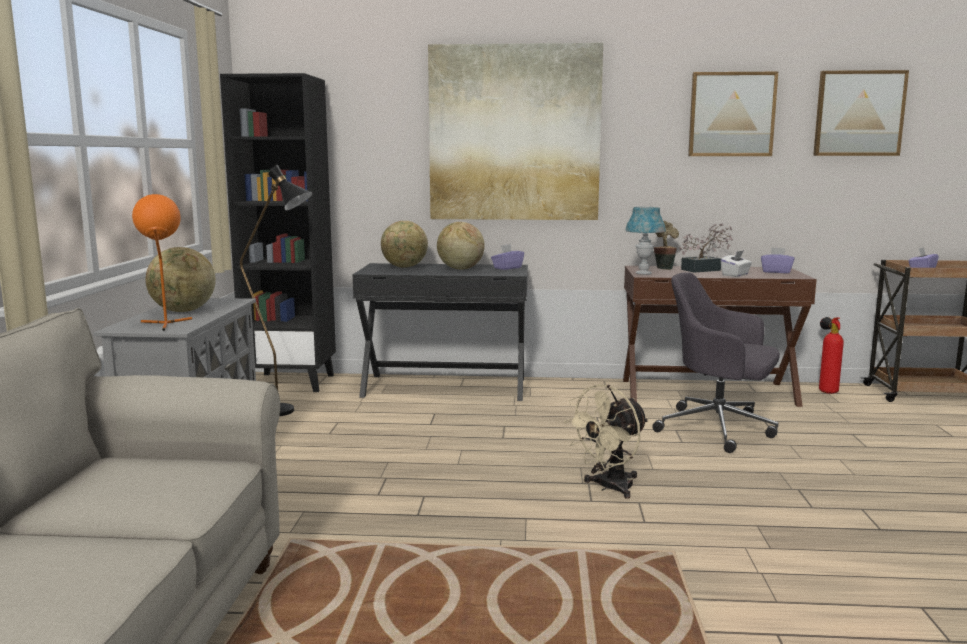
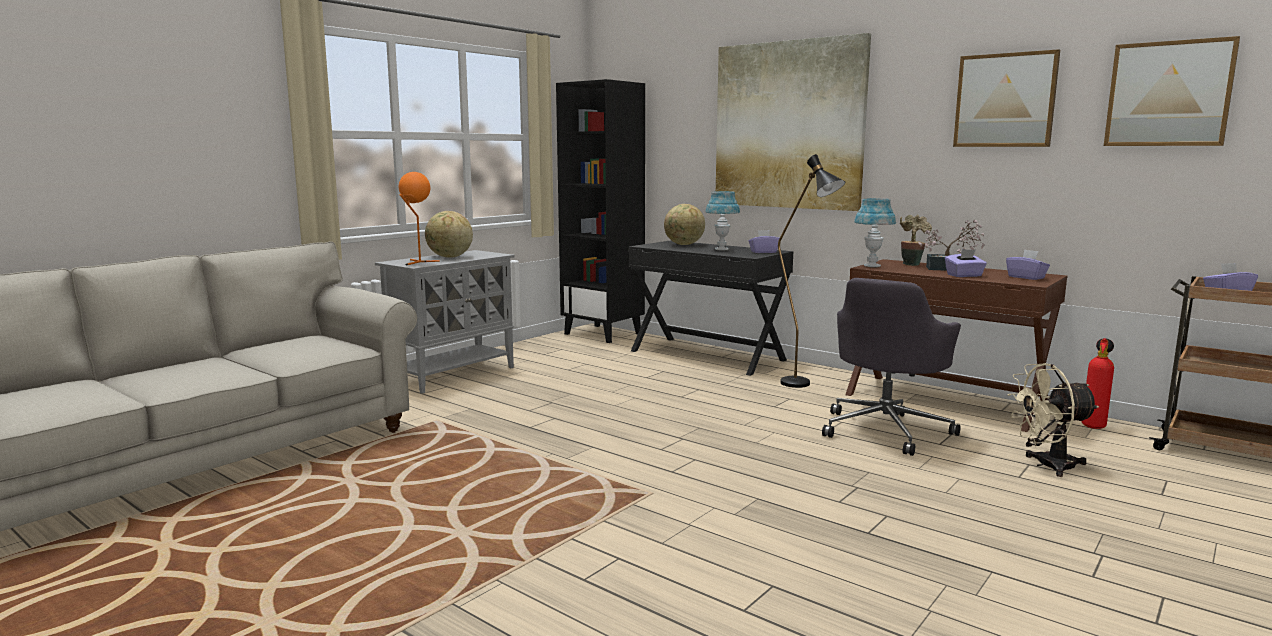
camera: 35 degrees right, 0 degrees up
black floor lamp [240,165,313,416] -> black floor lamp moved to [778,154,845,388]
globe [437,222,485,270] -> blue table lamp [705,191,740,250]
beige fan [564,384,648,499] -> beige fan moved to [1007,363,1099,477]
grey office chair [652,272,780,453] -> grey office chair turned 120 degrees counterclockwise [822,278,961,456]
white tissue box [721,250,752,277] -> purple tissue box [945,249,987,277]

